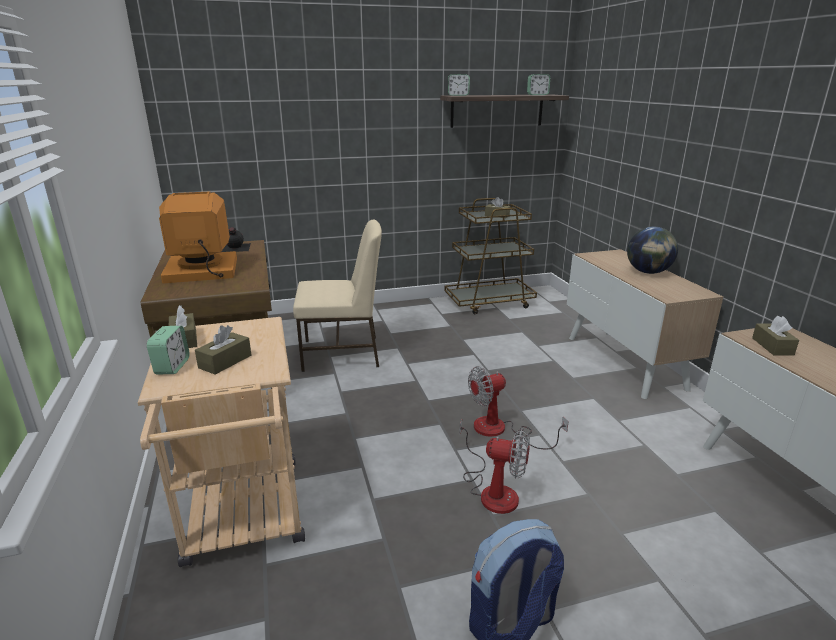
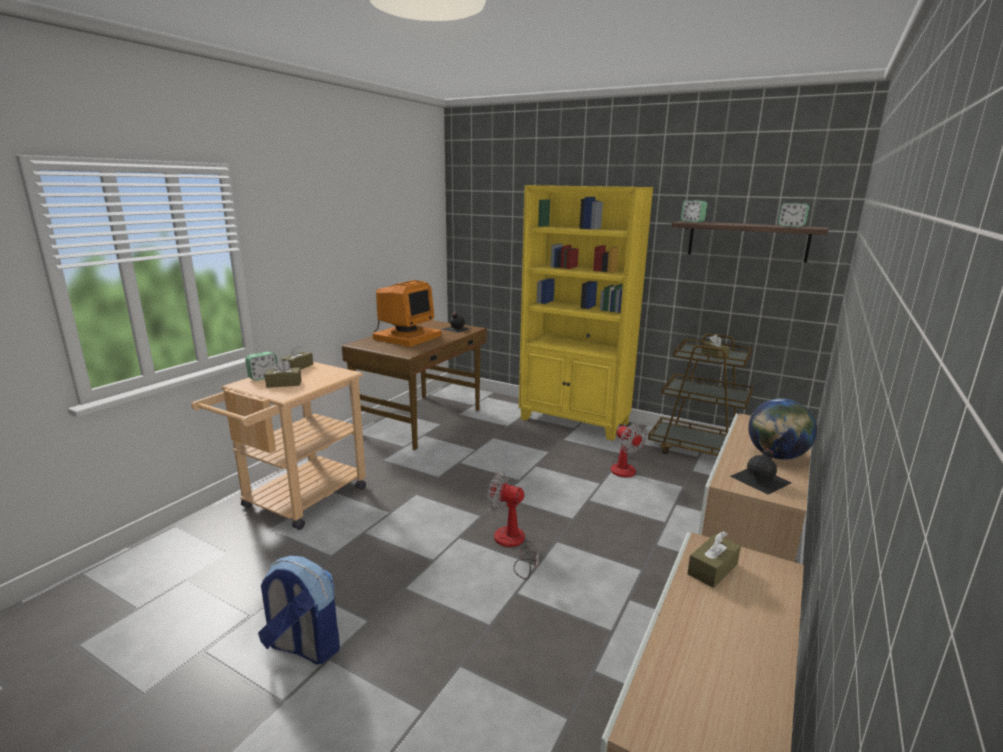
camera: 45 degrees right, 5 degrees down
monitor [159,191,237,283] -> monitor turned 90 degrees clockwise [373,280,441,347]
beige chair [293,219,382,372] -> none
fan [459,420,530,514] -> fan moved to [611,423,647,477]
none -> yellow bookcase [519,185,653,441]
none -> black bottle [730,448,792,495]

